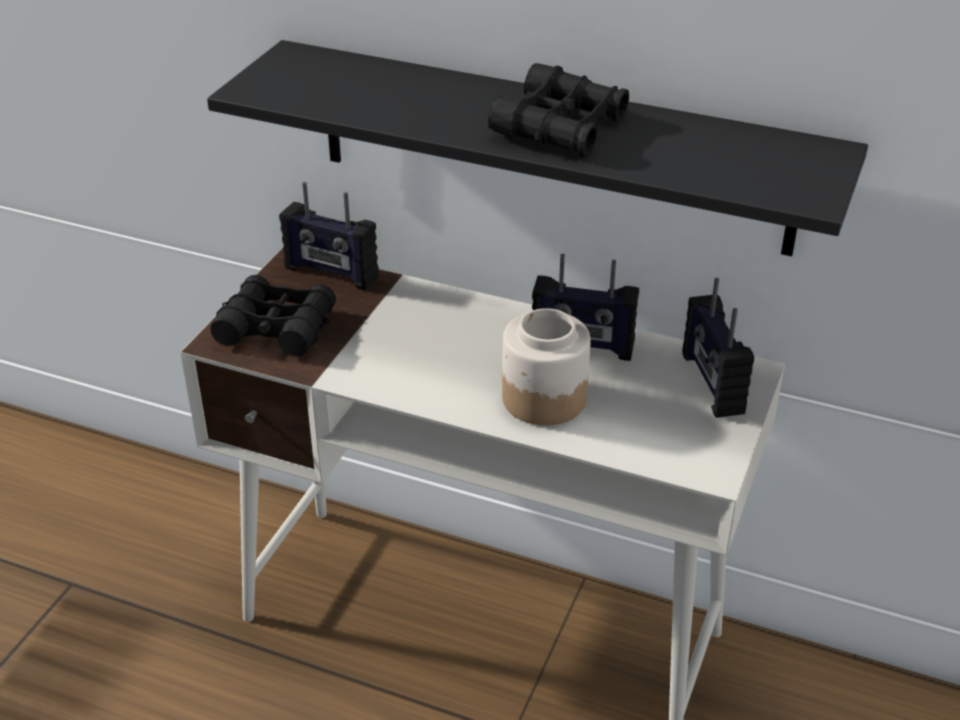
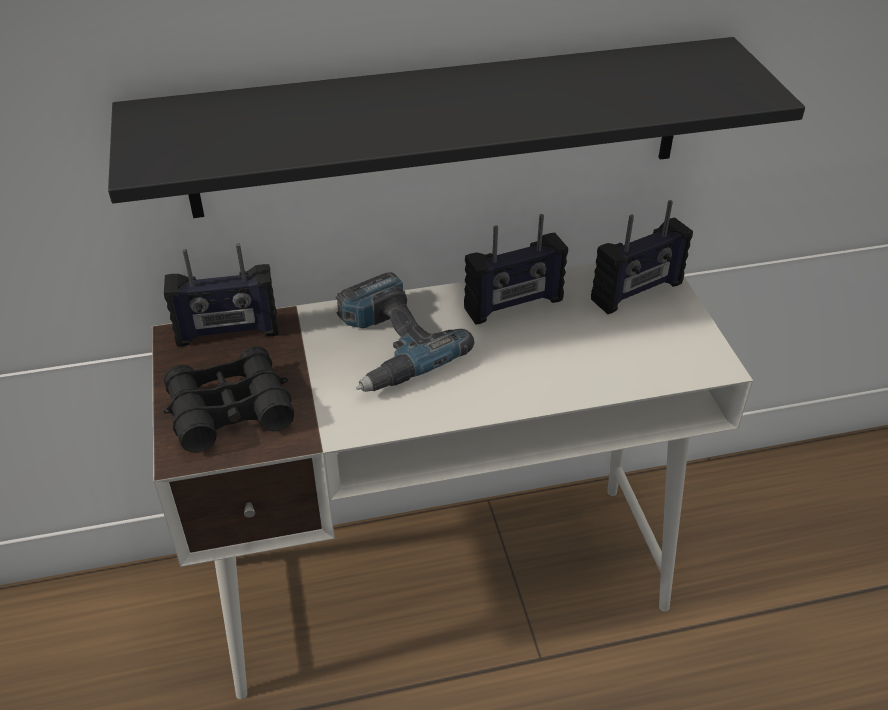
camera: 35 degrees left, 5 degrees up
black binoculars [488,63,629,157] -> none
jar [502,308,591,426] -> none
radio [683,278,754,418] -> radio turned 75 degrees counterclockwise [591,200,693,314]
none -> power drill [335,272,475,392]

